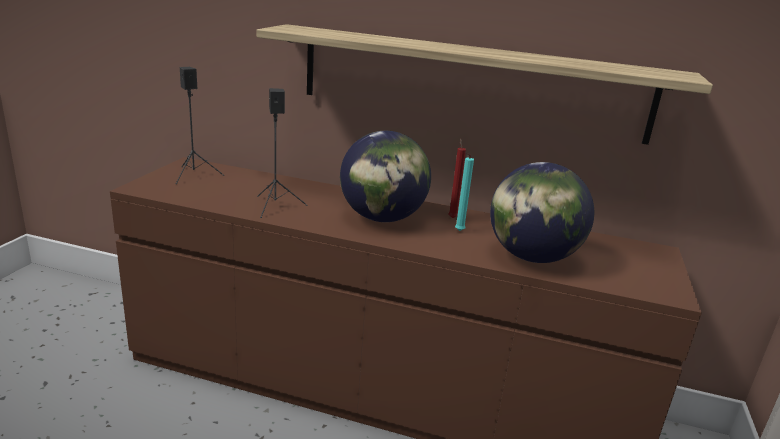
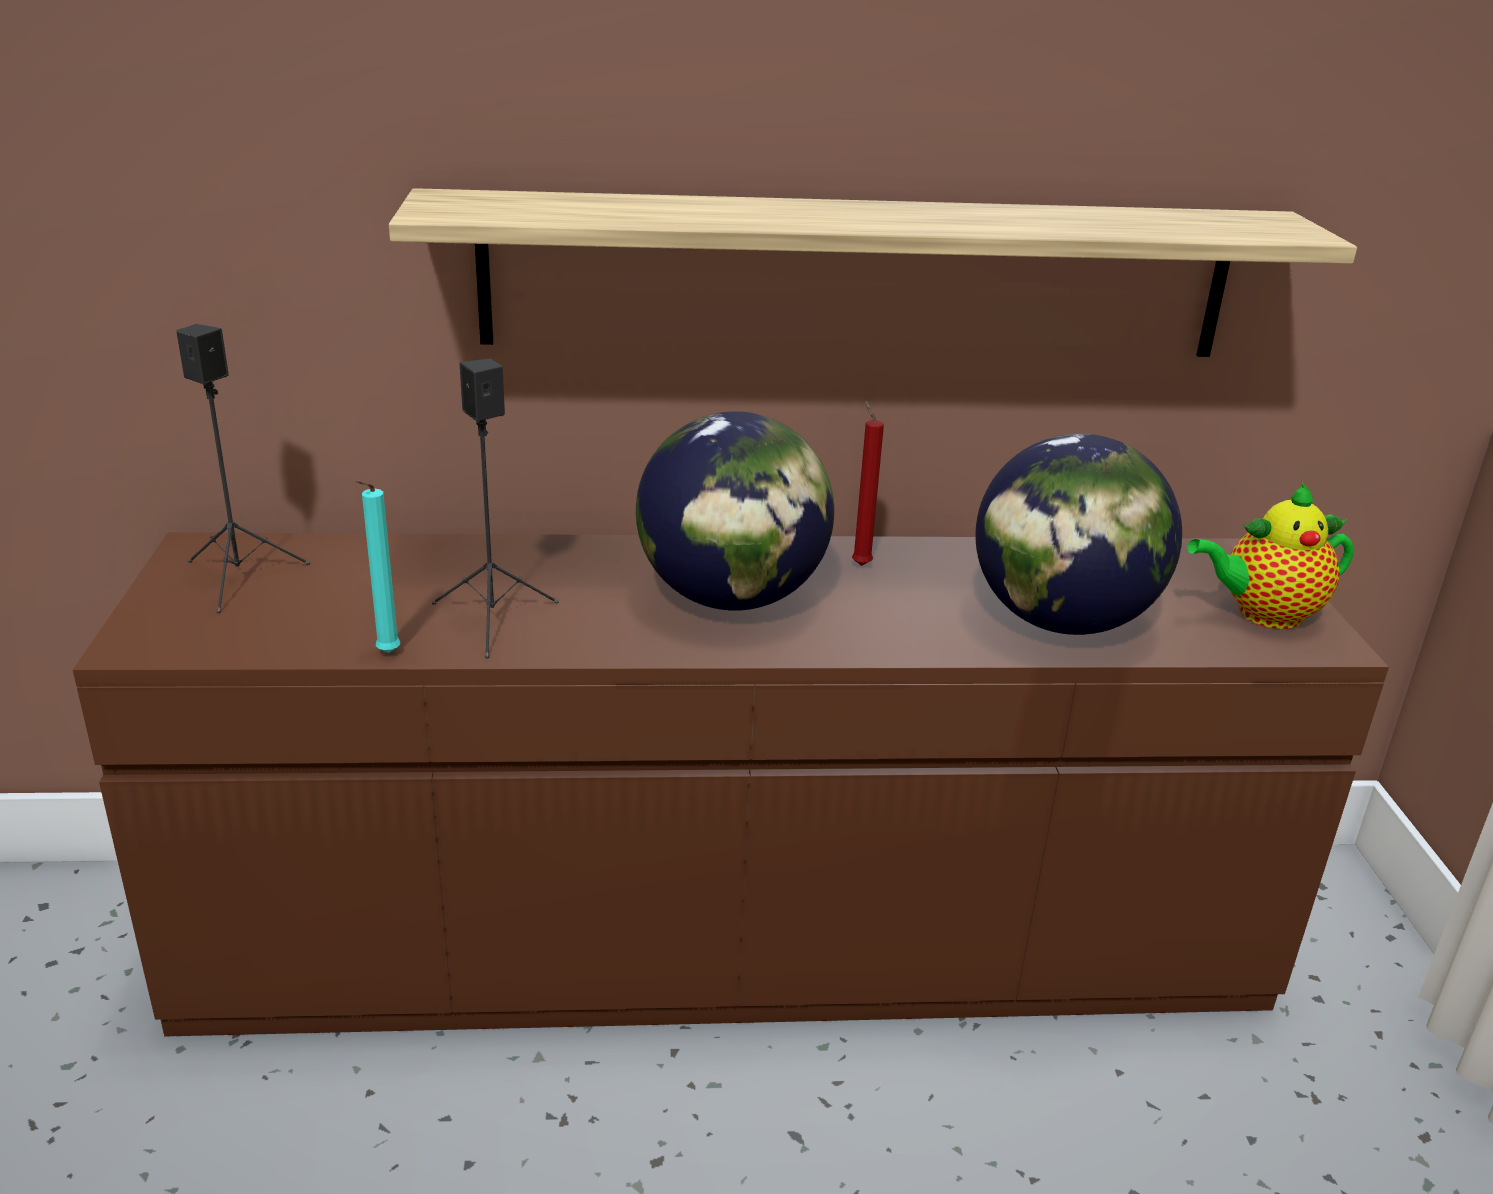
camera: 20 degrees left, 5 degrees up
turquoise candle [455,152,474,231] -> turquoise candle moved to [355,480,400,653]
none -> teapot [1188,483,1354,629]

